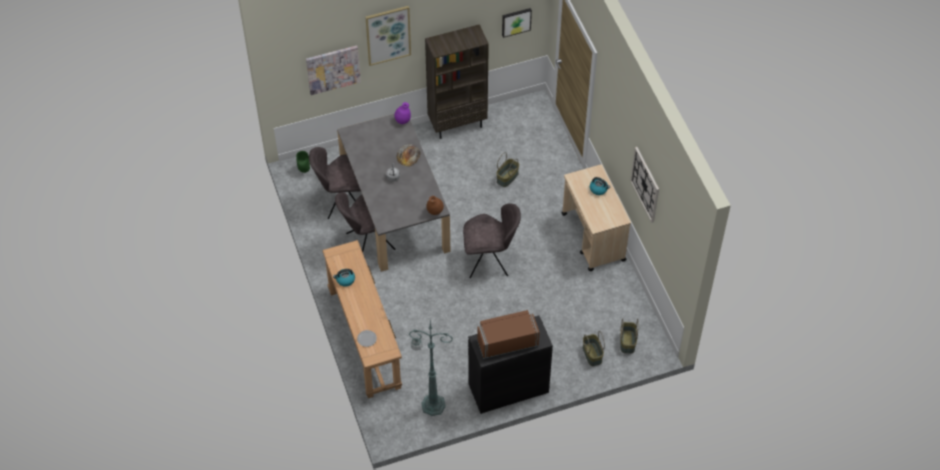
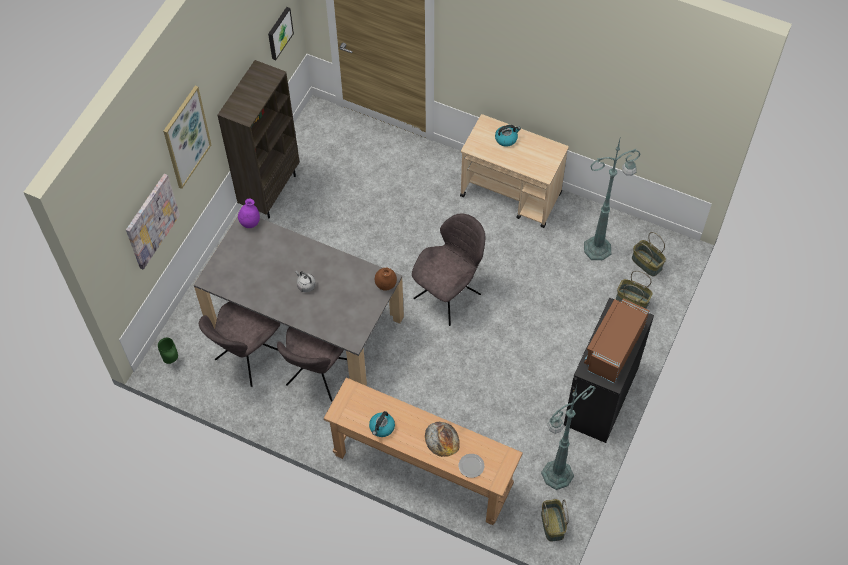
camera: 45 degrees left, 5 degrees up
bread [397,144,421,167] -> bread moved to [425,422,460,457]
basket [496,152,519,187] -> basket moved to [541,499,569,542]
wall clock [630,147,659,223] -> none
none -> green floor lamp [584,136,641,260]

